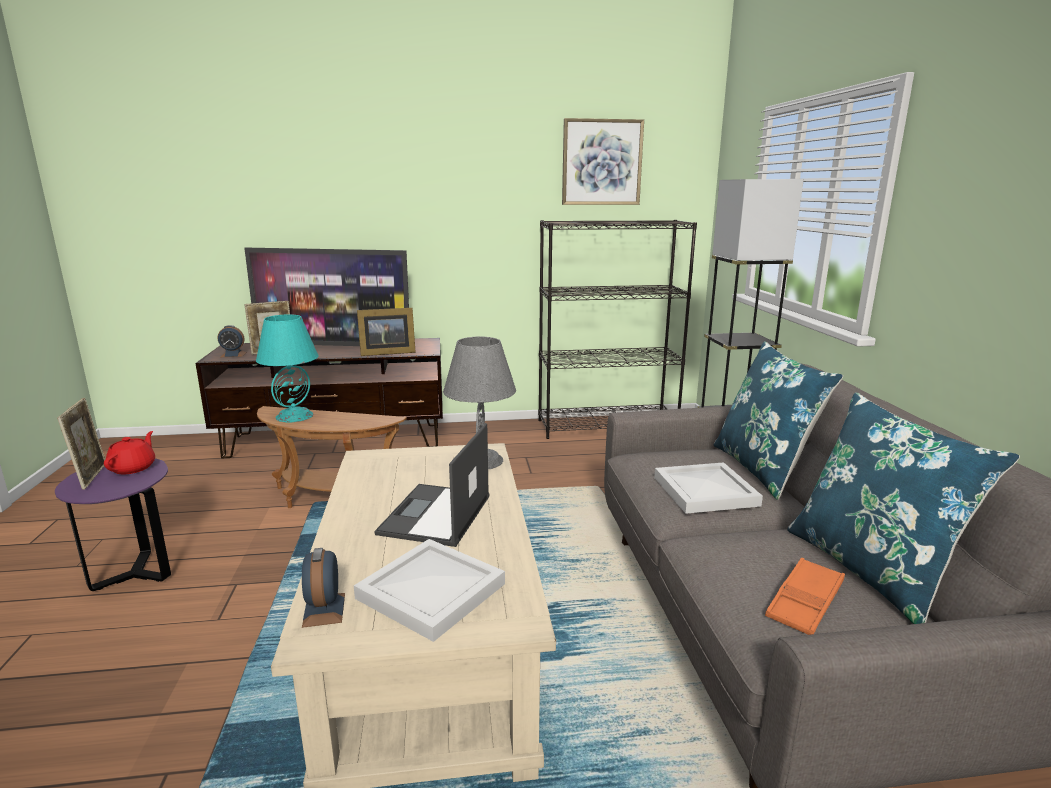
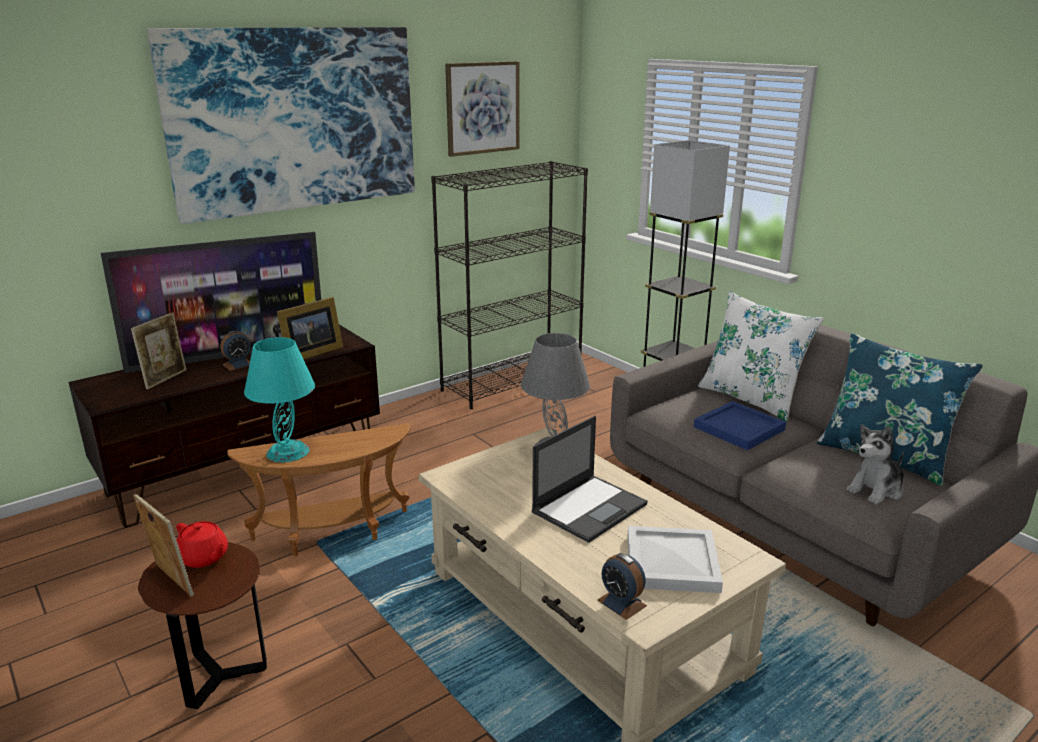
camera: 30 degrees left, 5 degrees up
purple side table [55,459,171,591] -> brown side table [138,542,267,709]
red teapot [104,431,155,474] -> red teapot turned 150 degrees clockwise [176,521,228,568]
alarm clock [218,325,246,357] -> alarm clock moved to [220,330,251,371]
laptop [374,423,489,547] -> laptop turned 120 degrees counterclockwise [532,415,648,543]
white tray [654,462,763,514] -> blue tray [694,401,786,450]
blue pillow [714,341,843,500] -> white pillow [698,292,824,422]
orange tray [765,558,845,635] -> plush toy [846,424,904,504]
none -> picture [147,27,415,224]

